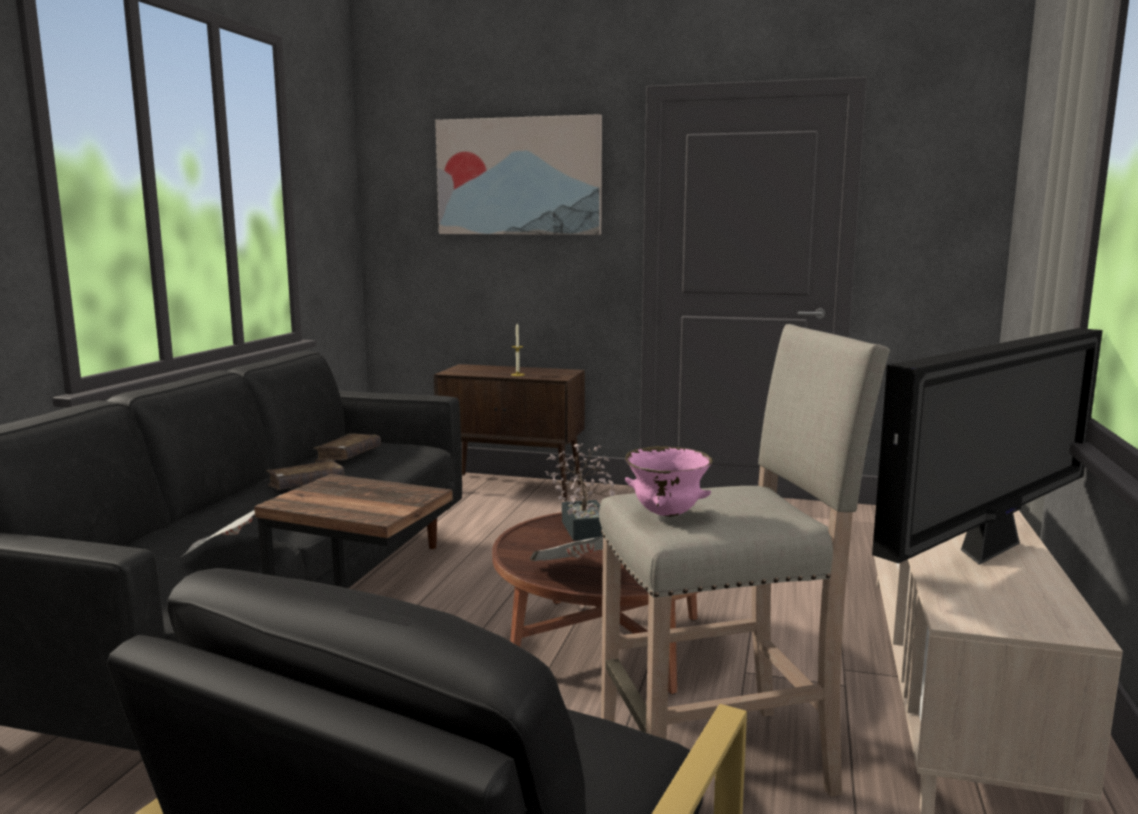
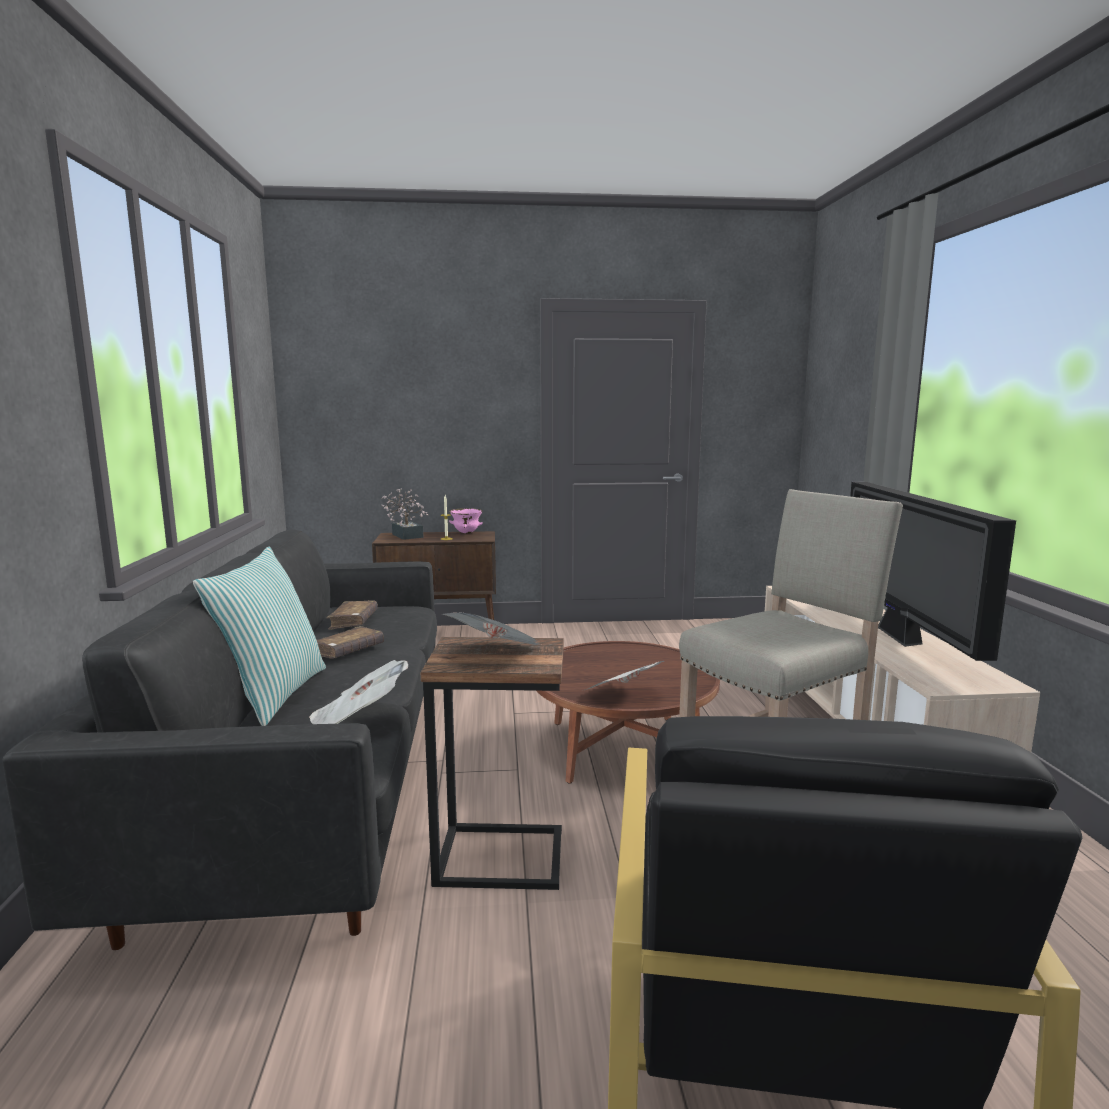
camera: 20 degrees left, 0 degrees up
picture [435,114,602,235] -> none
potted plant [545,443,615,541] -> potted plant moved to [381,489,429,540]
pink bowl [625,446,713,517] -> pink bowl moved to [449,508,483,533]
television [872,328,1103,565] -> television turned 150 degrees clockwise [850,482,1016,661]
none -> pillow [193,547,326,726]
none -> newspaper [442,612,539,645]

